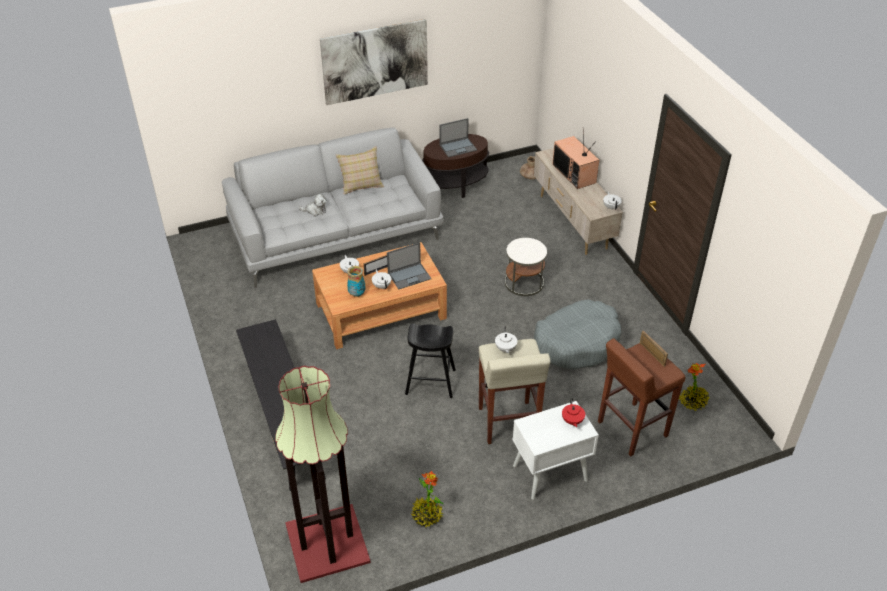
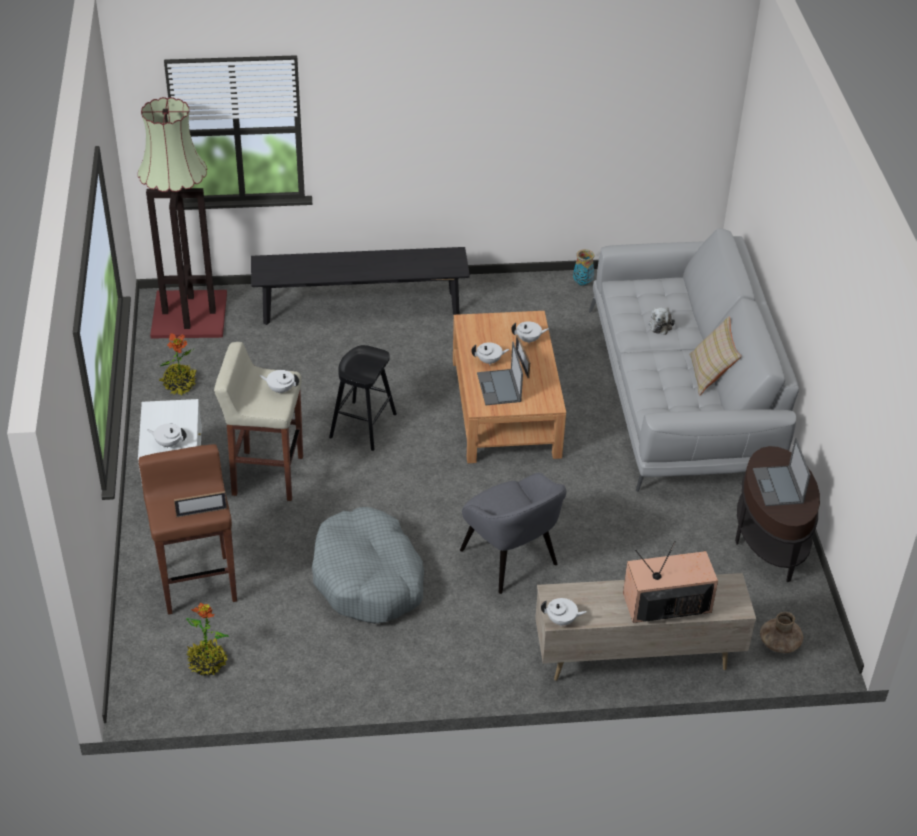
camera: 105 degrees right, 0 degrees up
picture [320,19,428,105] -> none
vase [347,266,365,297] -> vase moved to [573,249,594,286]
white side table [505,238,547,296] -> grey armchair [460,472,566,594]
red teapot [562,398,585,427] -> white teapot [147,424,187,448]

